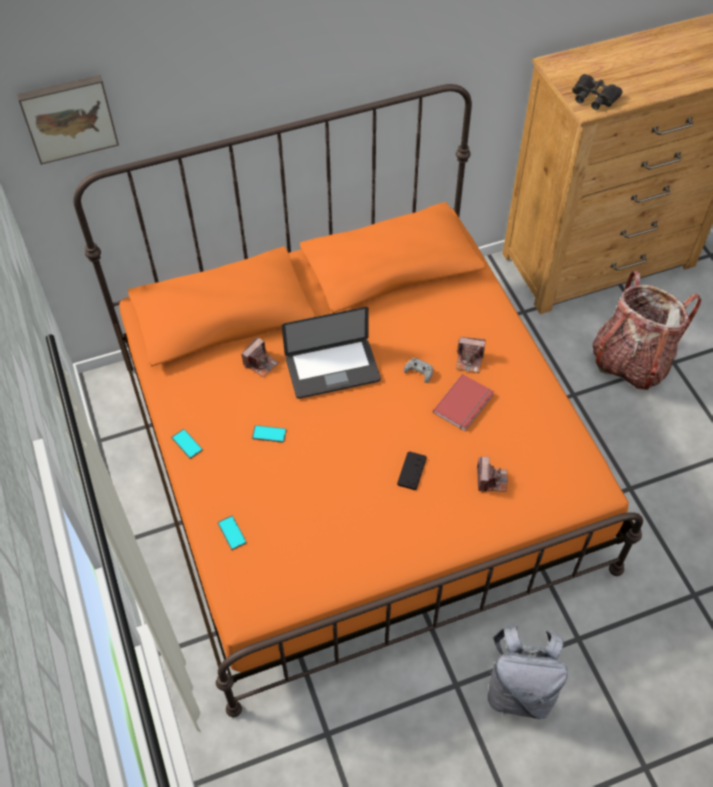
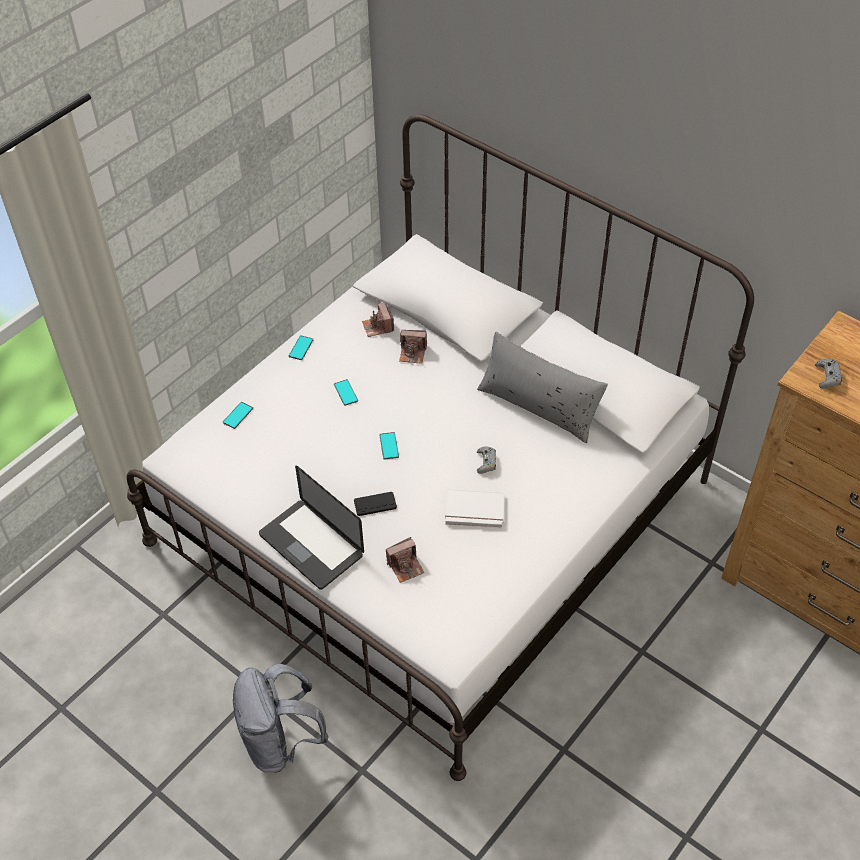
camera: 60 degrees right, 5 degrees down
picture [17,75,119,165] -> none
orange bed [74,84,643,717] -> white bed [126,114,754,781]
laptop [282,307,381,399] -> laptop moved to [259,465,364,590]
red book [433,374,494,431] -> white book [445,489,505,528]
camera [456,337,486,373] -> camera moved to [362,302,394,337]
black binoculars [572,74,622,110] -> grey game controller [815,358,842,389]
backpack [592,271,701,390] -> none
none -> phone [379,432,399,460]
none -> grey pillow [477,332,608,443]

